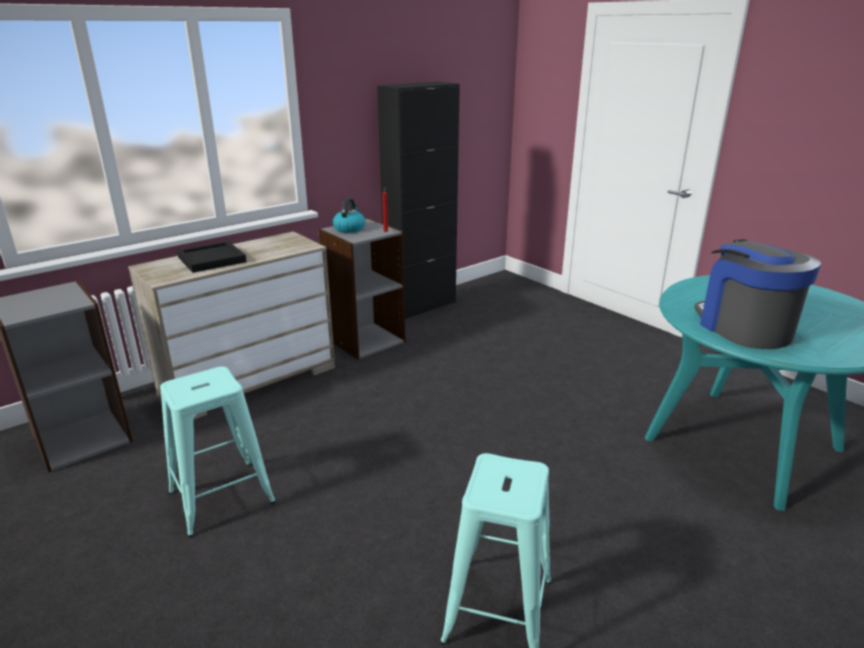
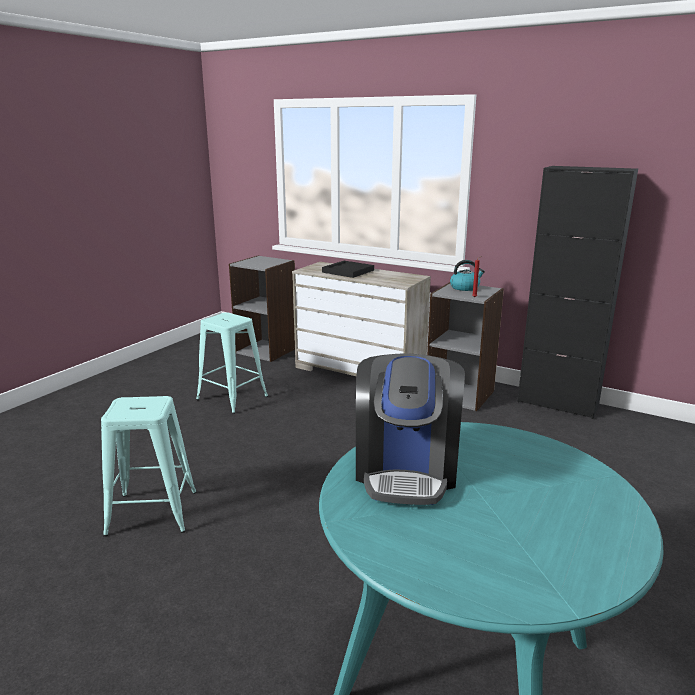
camera: 70 degrees right, 5 degrees down
coffee machine [694,239,821,349] -> coffee machine turned 135 degrees clockwise [356,354,465,505]

